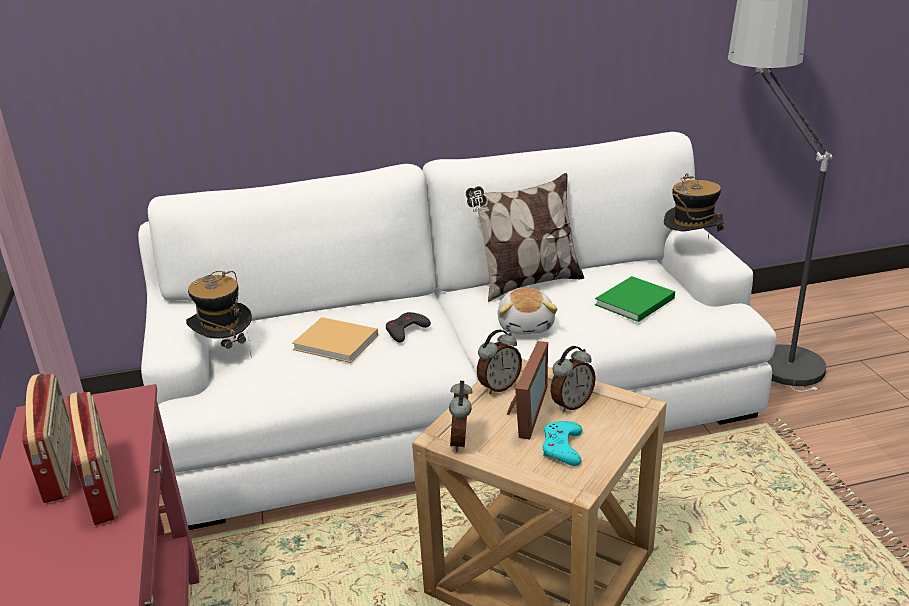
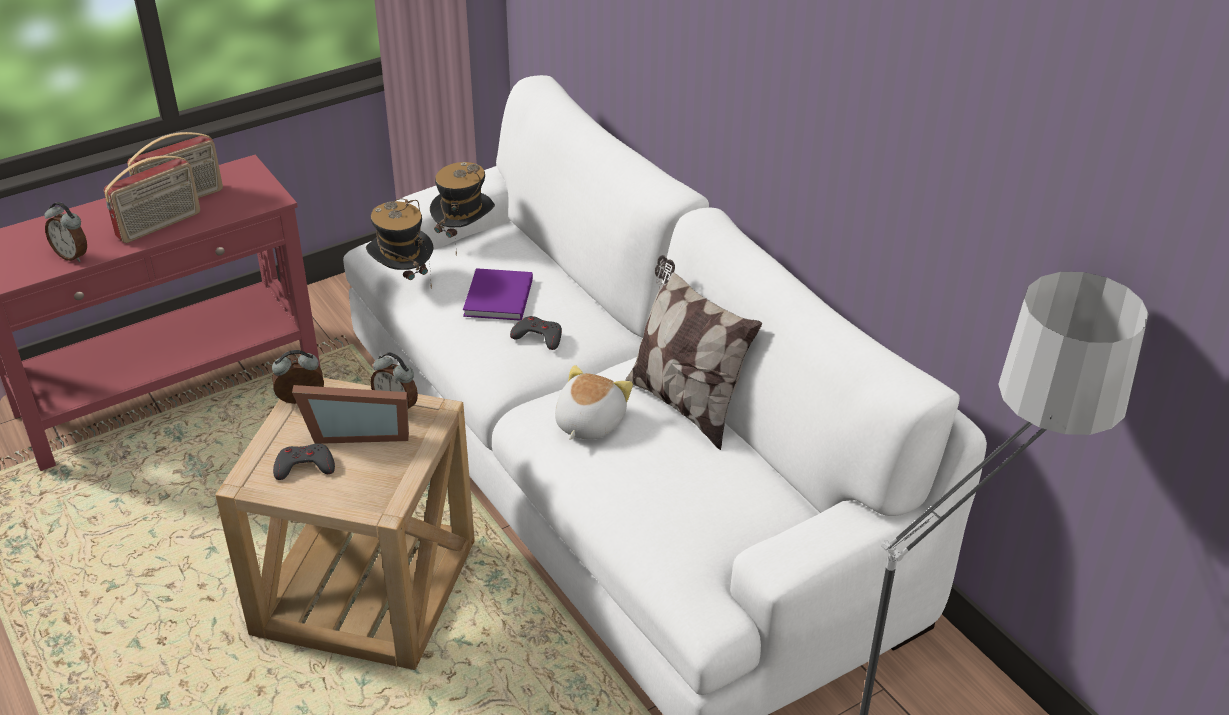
camera: 70 degrees right, 10 degrees up
beige book [292,317,378,363] -> purple book [463,268,533,321]
plush toy [497,288,557,334] -> plush toy turned 135 degrees clockwise [555,365,633,440]
turquoise game controller [543,421,582,466] -> grey game controller [273,443,335,480]
alarm clock [551,346,595,413] -> alarm clock moved to [44,202,87,262]
green book [595,276,675,322] -> none
hat [664,173,724,239] -> hat moved to [366,198,433,288]

